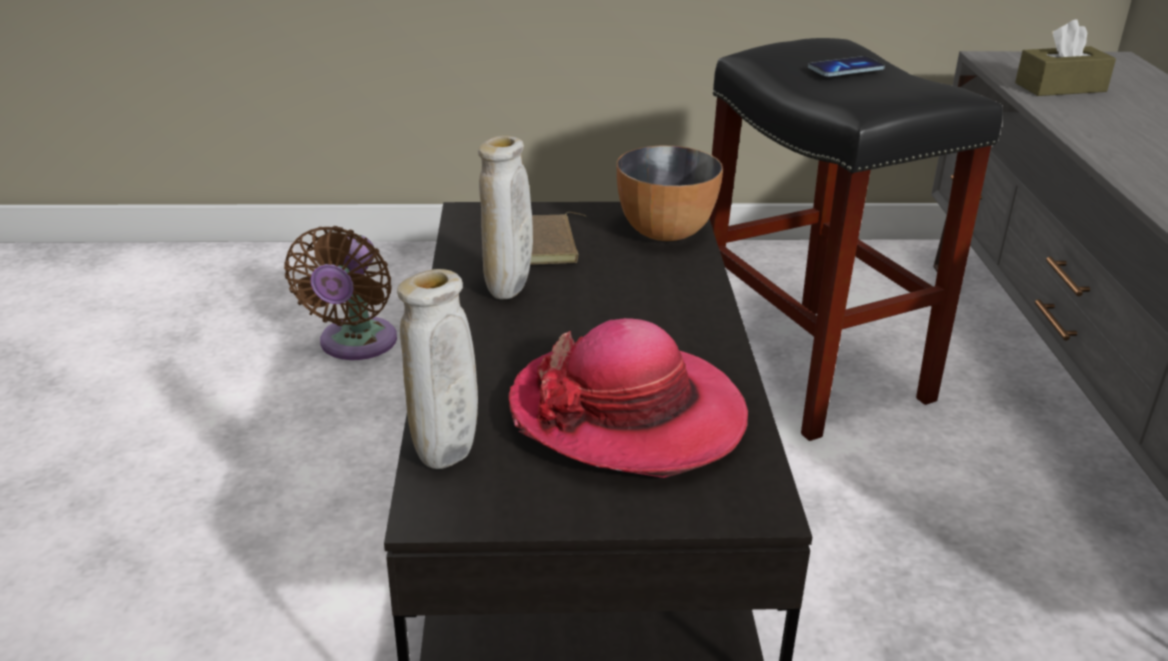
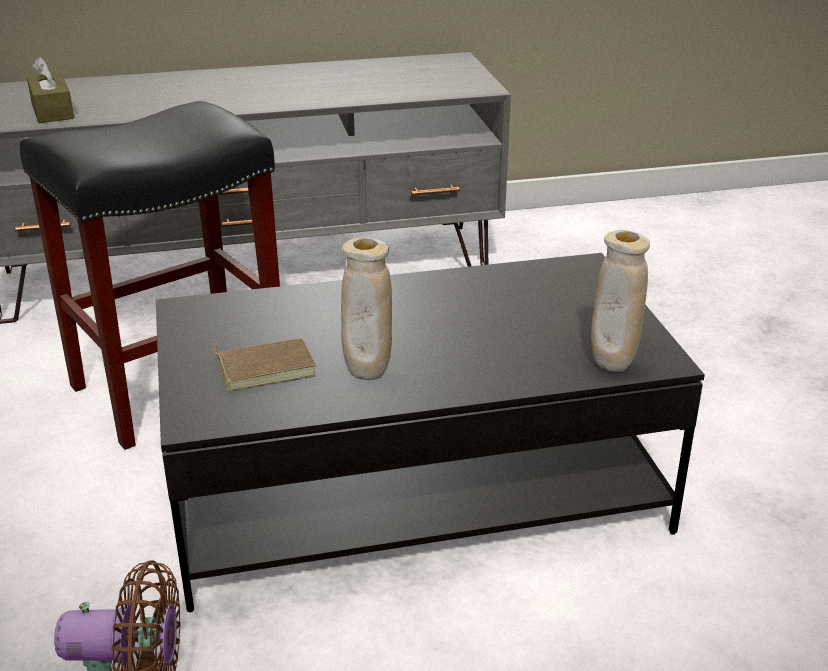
camera: 100 degrees left, 0 degrees up
hat [509,318,748,478] -> none
bowl [617,145,723,241] -> none
phone [808,56,885,77] -> none

